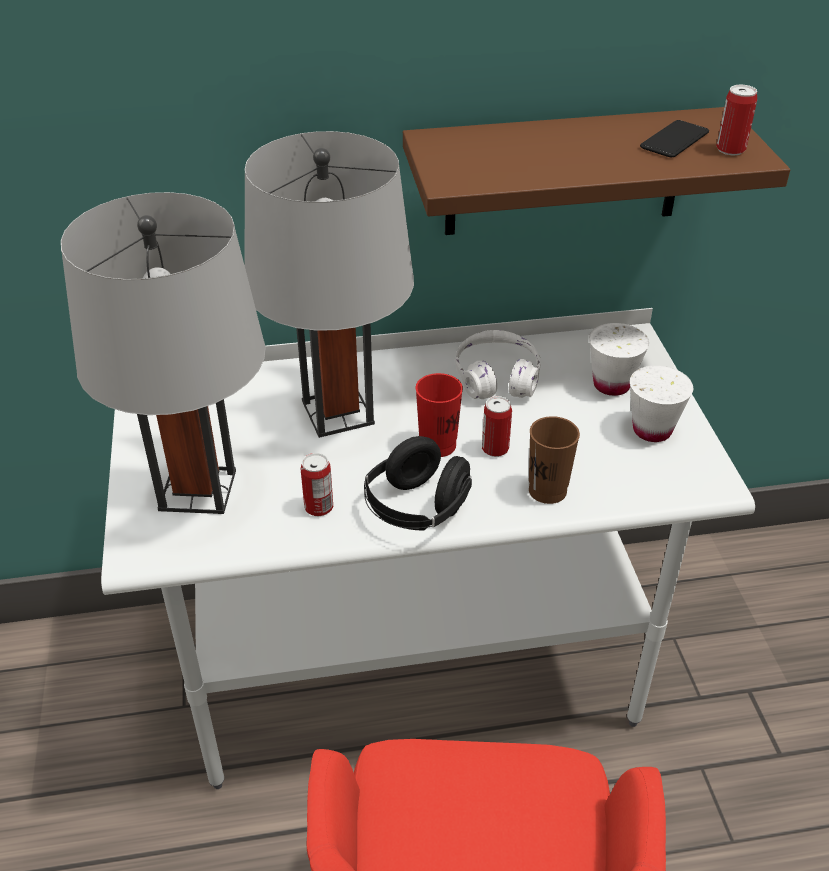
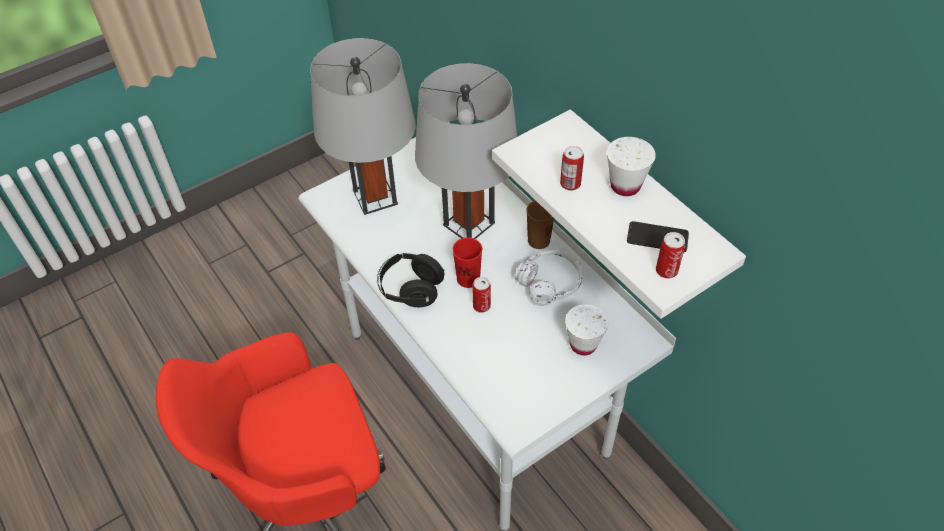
camera: 65 degrees right, 10 degrees up
can [301,453,333,516] -> can moved to [560,146,584,191]
brown shelf [403,107,790,235] -> white shelf [492,109,746,319]
brown cup [529,416,580,504] -> brown cup moved to [527,200,554,249]
white cup [630,365,693,442] -> white cup moved to [607,137,656,196]

